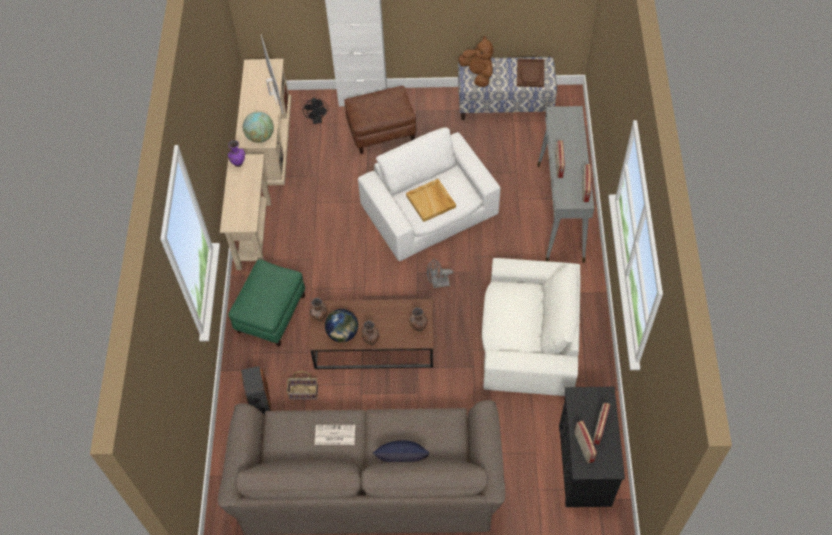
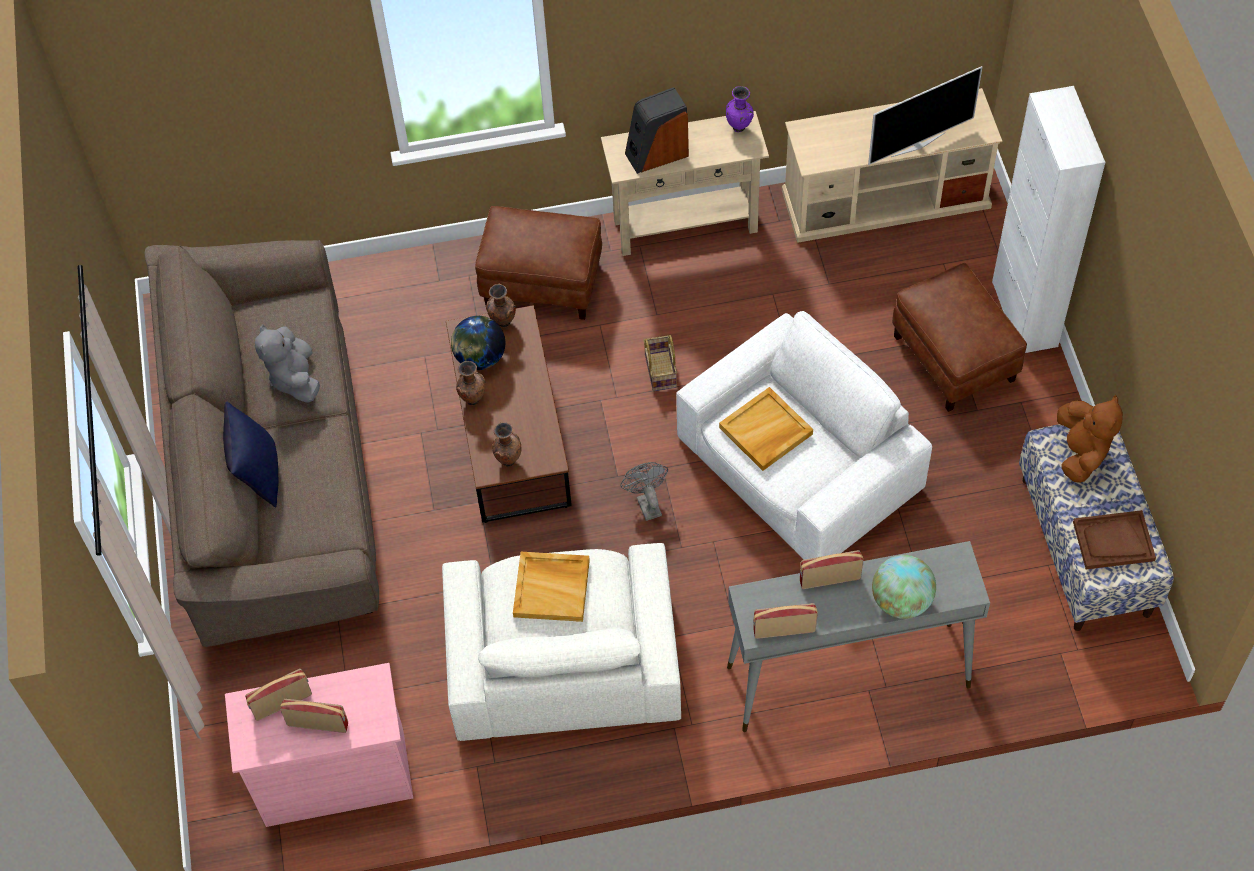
camera: 80 degrees right, 0 degrees up
green ottoman [228,259,305,347] -> brown ottoman [475,206,602,320]
speaker [240,366,271,415] -> speaker moved to [625,87,689,174]
globe [243,112,274,143] -> globe moved to [872,555,936,619]
basket [287,371,318,399] -> basket moved to [643,335,677,391]
black fan [302,98,328,124] -> none
newspaper [315,425,355,445] -> grey plush toy [255,324,320,403]
brown plush toy [458,36,494,87] -> brown plush toy turned 45 degrees counterclockwise [1057,395,1123,483]
black dresser [559,387,625,507] -> pink dresser [225,663,413,827]
none -> beige tray [513,552,590,622]

